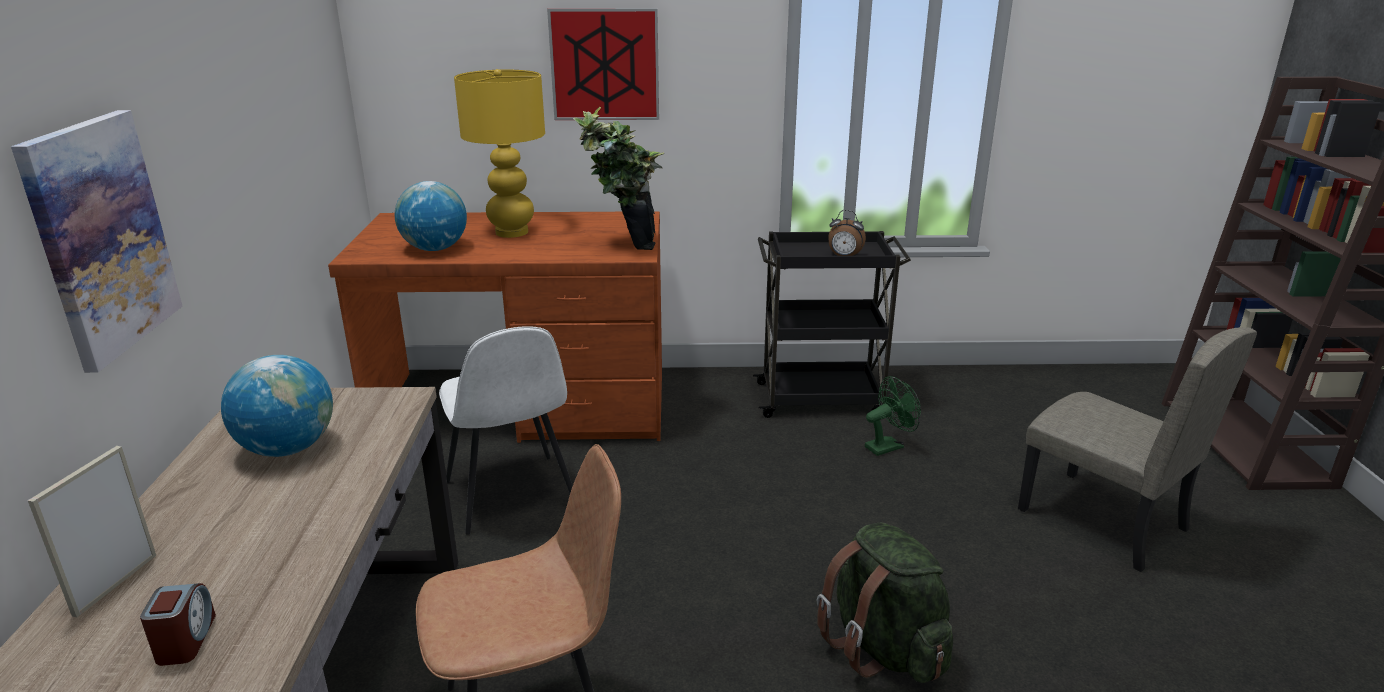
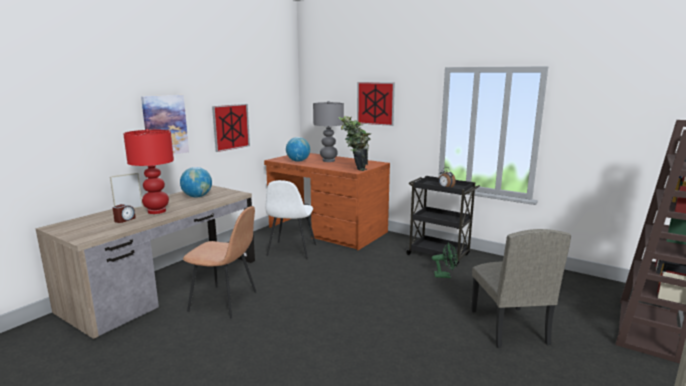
camera: 35 degrees right, 10 degrees down
yellow table lamp [454,69,545,238] -> grey table lamp [313,101,344,162]
green backpack [817,523,953,683] -> none
none -> red table lamp [123,129,174,214]
none -> picture [212,104,250,152]

